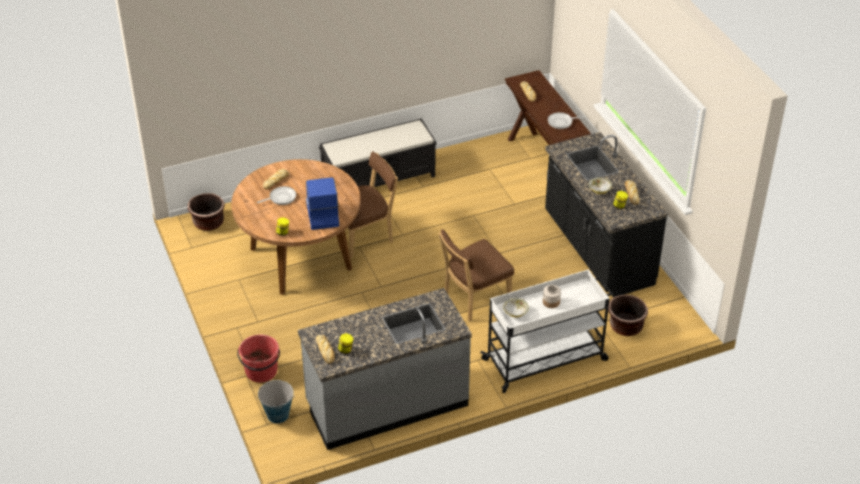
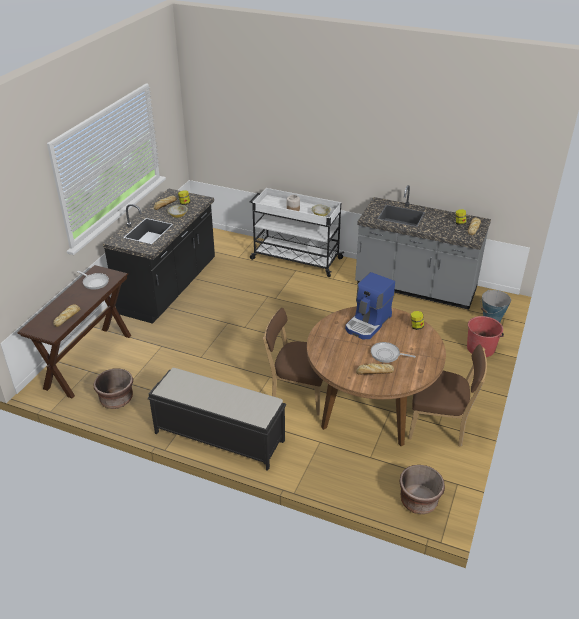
camera: 135 degrees left, 5 degrees down
brown chair [438,229,514,321] -> brown chair moved to [408,344,487,447]
brown planter [608,295,648,336] -> brown planter moved to [93,368,133,409]

